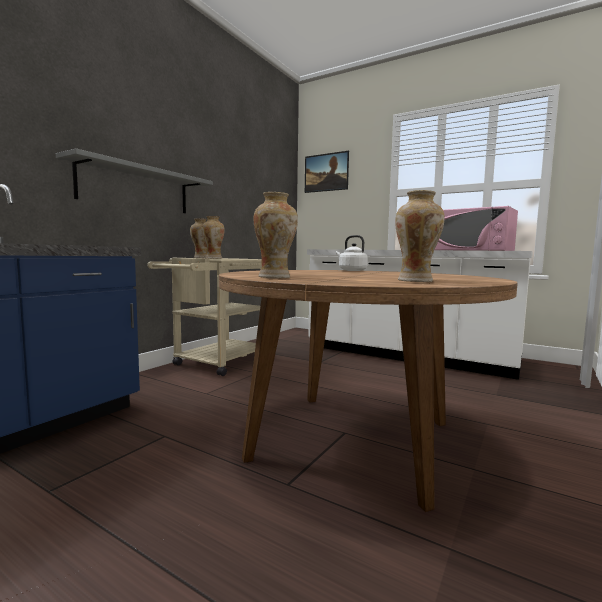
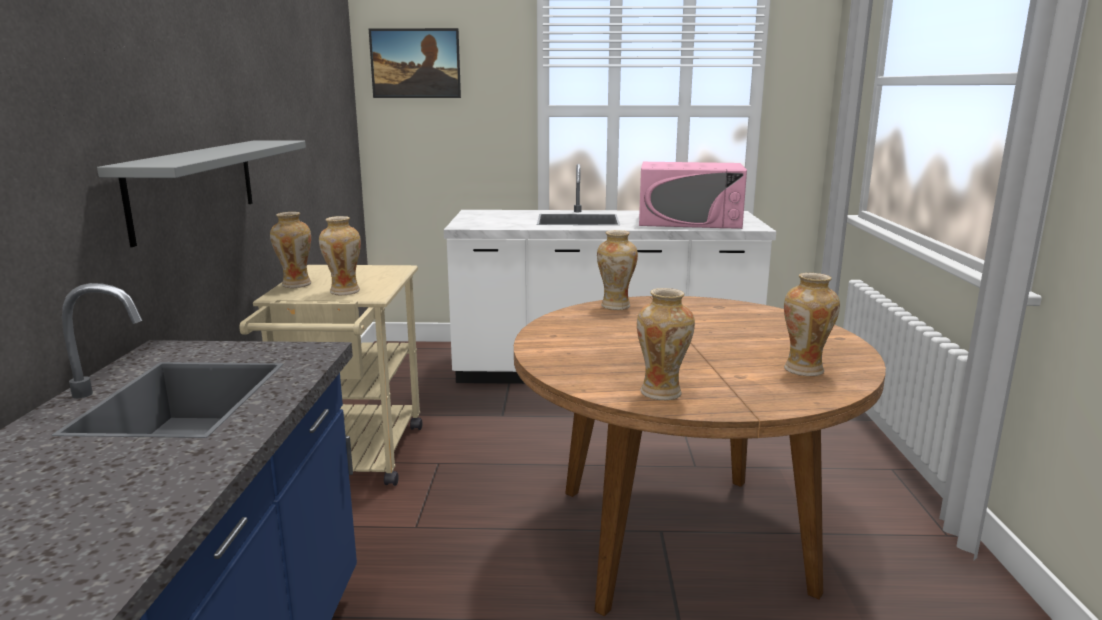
camera: 30 degrees left, 10 degrees up
white kettle [336,235,368,271] -> vase [597,230,638,310]

